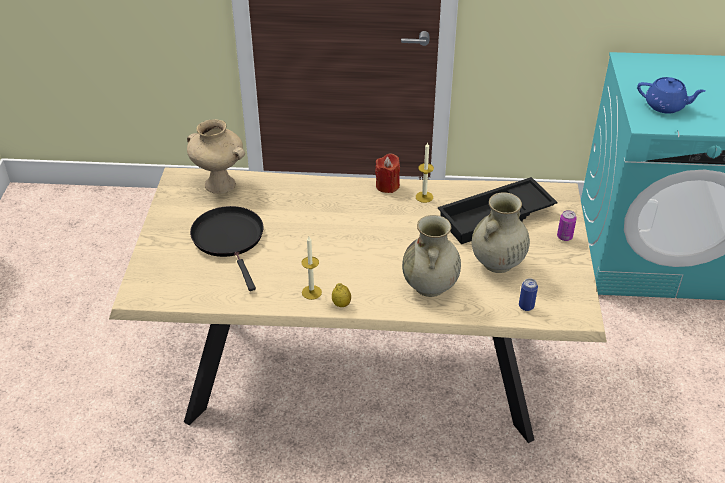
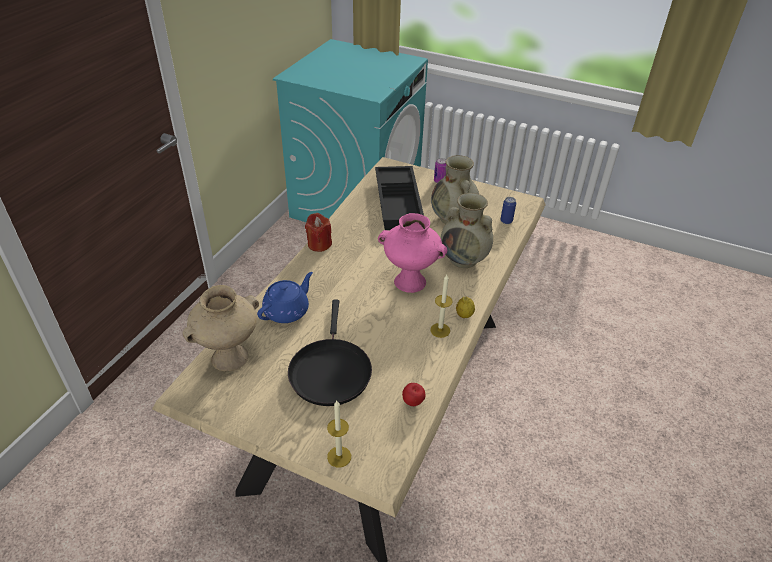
camera: 70 degrees left, 0 degrees up
black frying pan [190,206,264,291] -> black frying pan turned 90 degrees counterclockwise [288,300,372,406]
candle [416,142,434,203] -> candle moved to [327,401,351,468]
blue teapot [637,77,706,114] -> blue teapot moved to [257,272,313,323]
none -> pink vase [378,213,447,293]
none -> apple [402,383,426,406]

